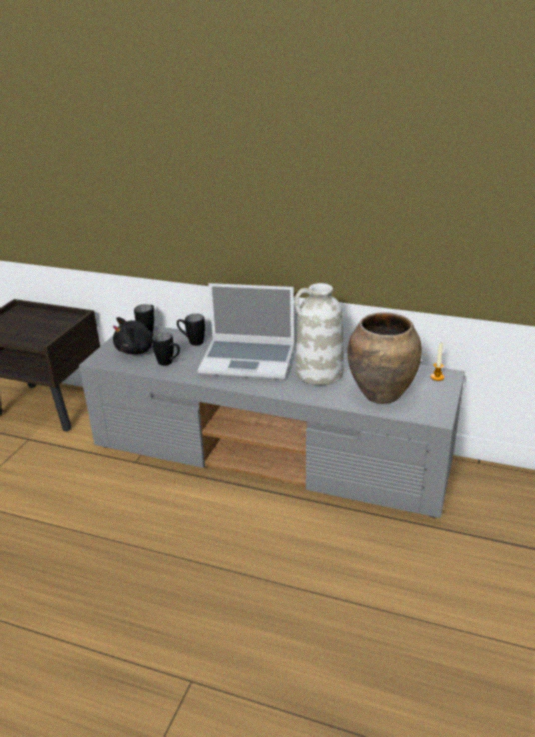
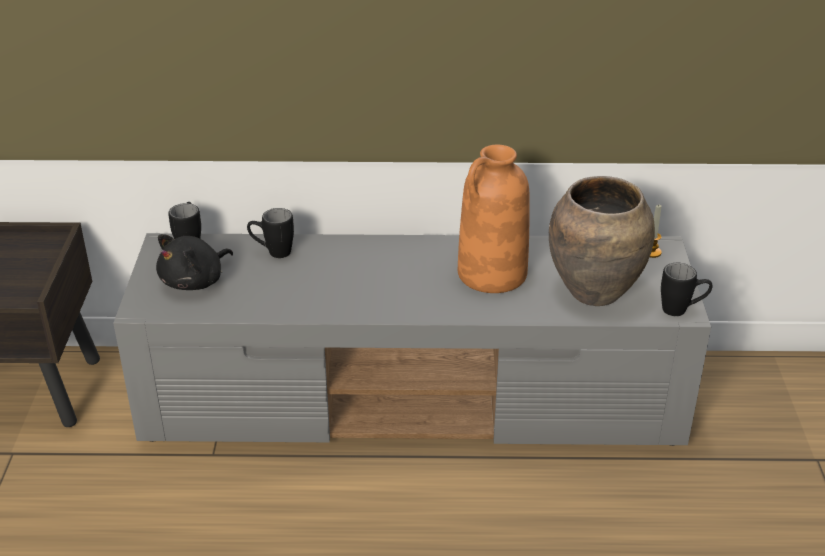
camera: 20 degrees left, 5 degrees up
black mug [152,332,180,366] -> black mug moved to [661,263,712,316]
laptop [198,283,294,380] -> none
white vase [294,283,344,385] -> orange vase [458,145,530,293]

